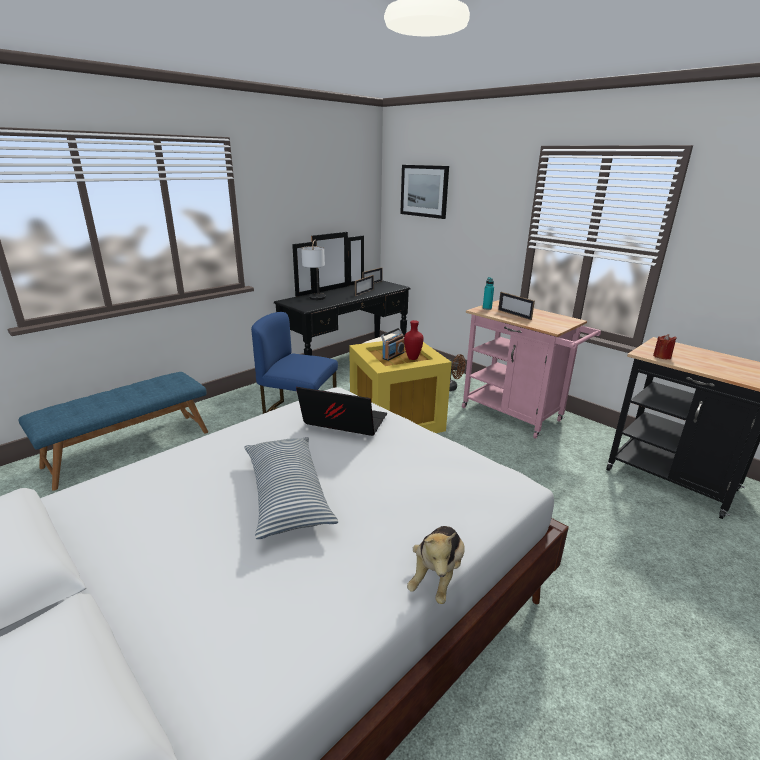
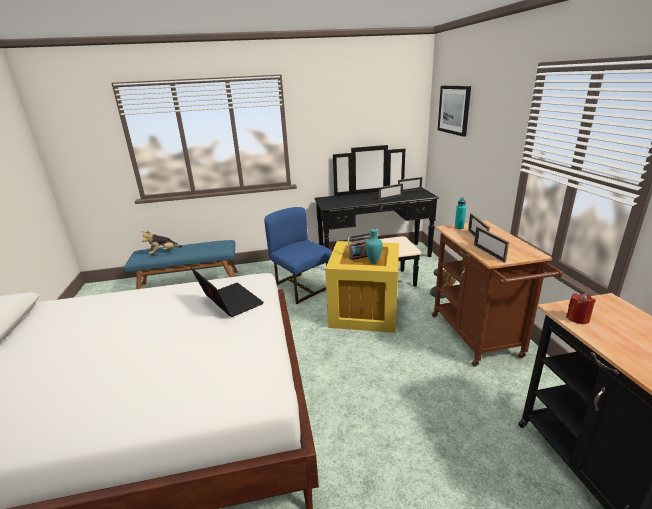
camera: 35 degrees right, 0 degrees up
pillow [244,437,338,539] -> none
table lamp [301,239,326,300] -> none
red vase [404,320,423,360] -> turquoise vase [365,229,382,263]
plush toy [407,526,465,604] -> plush toy moved to [141,231,182,254]
pink cart [462,300,601,439] -> brown cart [432,220,563,367]
none -> picture frame [474,226,509,263]

